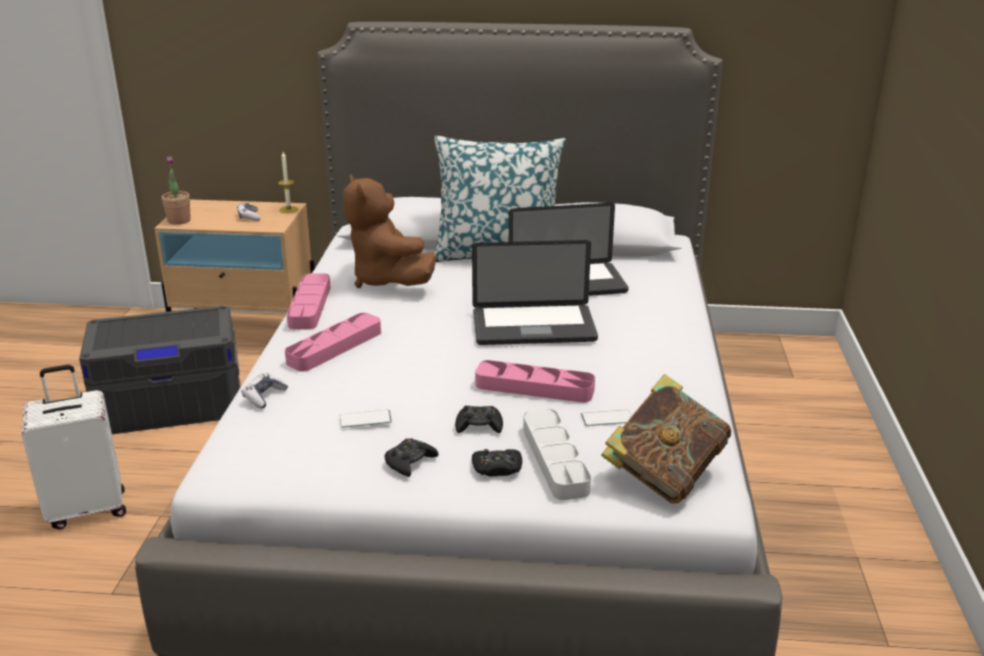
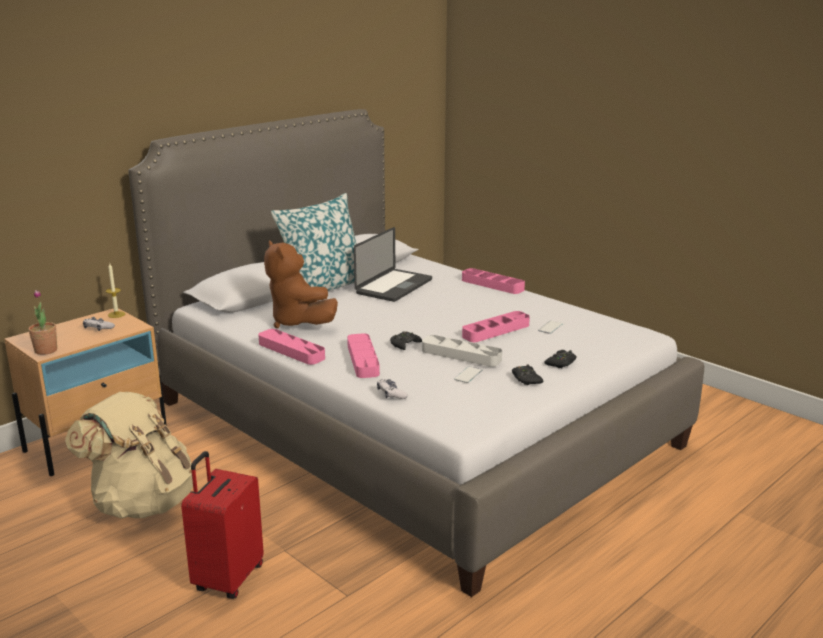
camera: 50 degrees left, 5 degrees down
white suitcase [21,365,126,529] -> red suitcase [181,451,264,599]
grey storage box [79,306,241,434] -> beige backpack [65,392,193,519]
brown plush toy [343,174,436,288] -> brown plush toy turned 45 degrees clockwise [264,240,338,328]
black game controller [455,405,503,433] -> black game controller moved to [390,331,422,350]
laptop [472,240,598,345] -> none
grey tray [523,409,591,500] -> grey tray moved to [422,335,502,367]
book [601,374,731,504] -> none
none -> pink tray [462,268,525,294]

